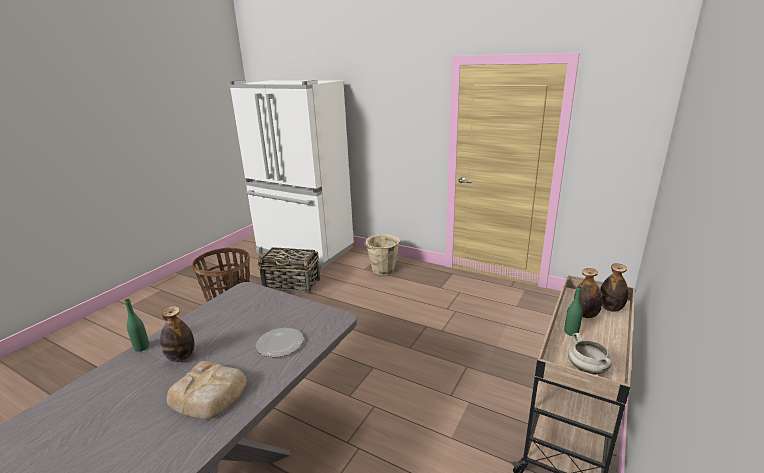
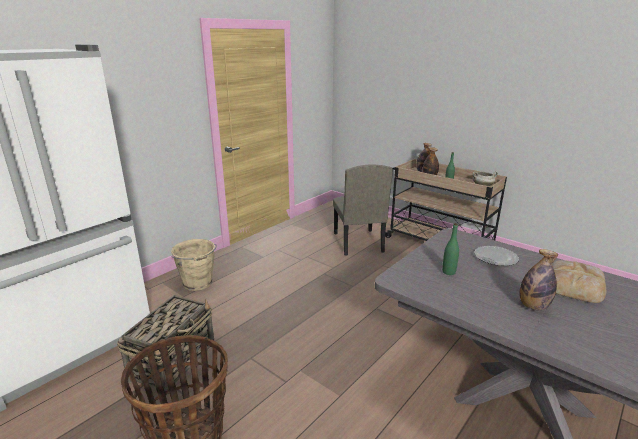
camera: 80 degrees left, 0 degrees up
green bottle [125,299,149,352] -> green bottle moved to [442,223,459,275]
none -> beige chair [333,165,393,256]

